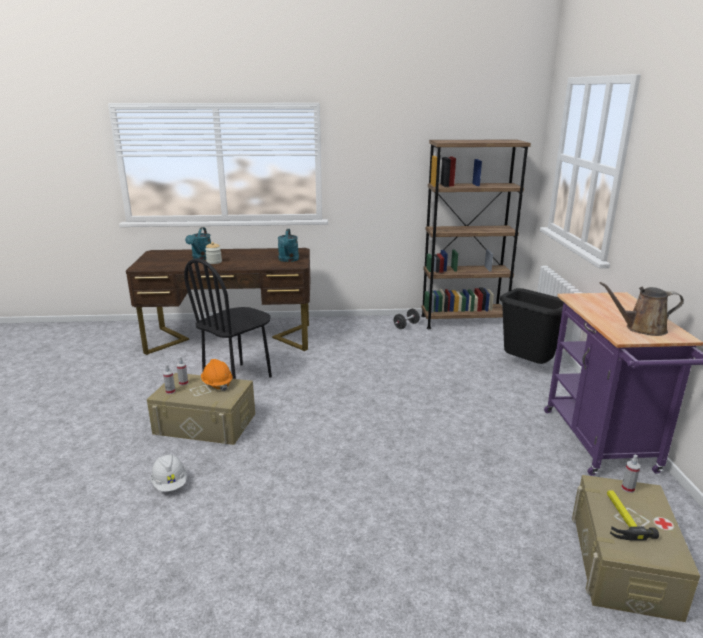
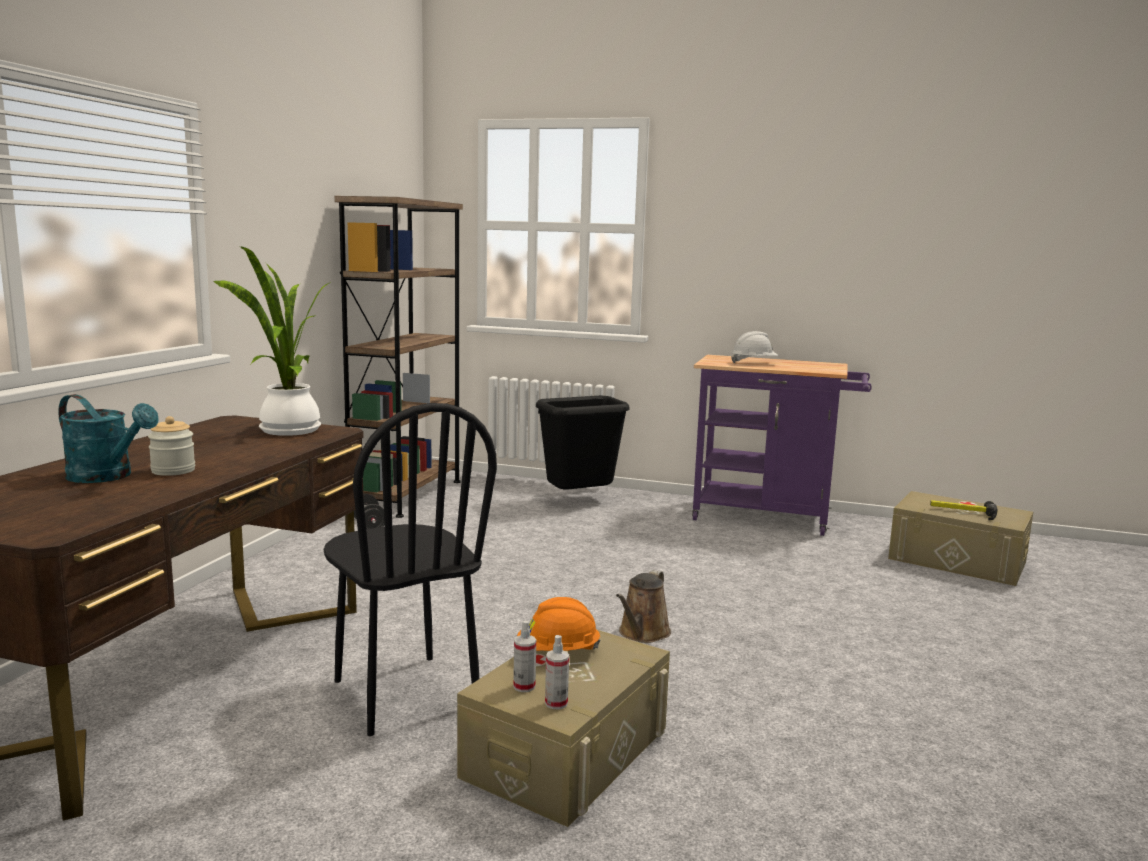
camera: 70 degrees left, 10 degrees down
white hard hat [150,454,187,492] -> white hard hat moved to [731,331,779,363]
turquoise watering can [278,229,299,262] -> potted plant [213,246,331,436]
brown watering can [600,282,684,336] -> brown watering can moved to [616,570,671,643]
spray bottle [621,455,641,493] -> none

